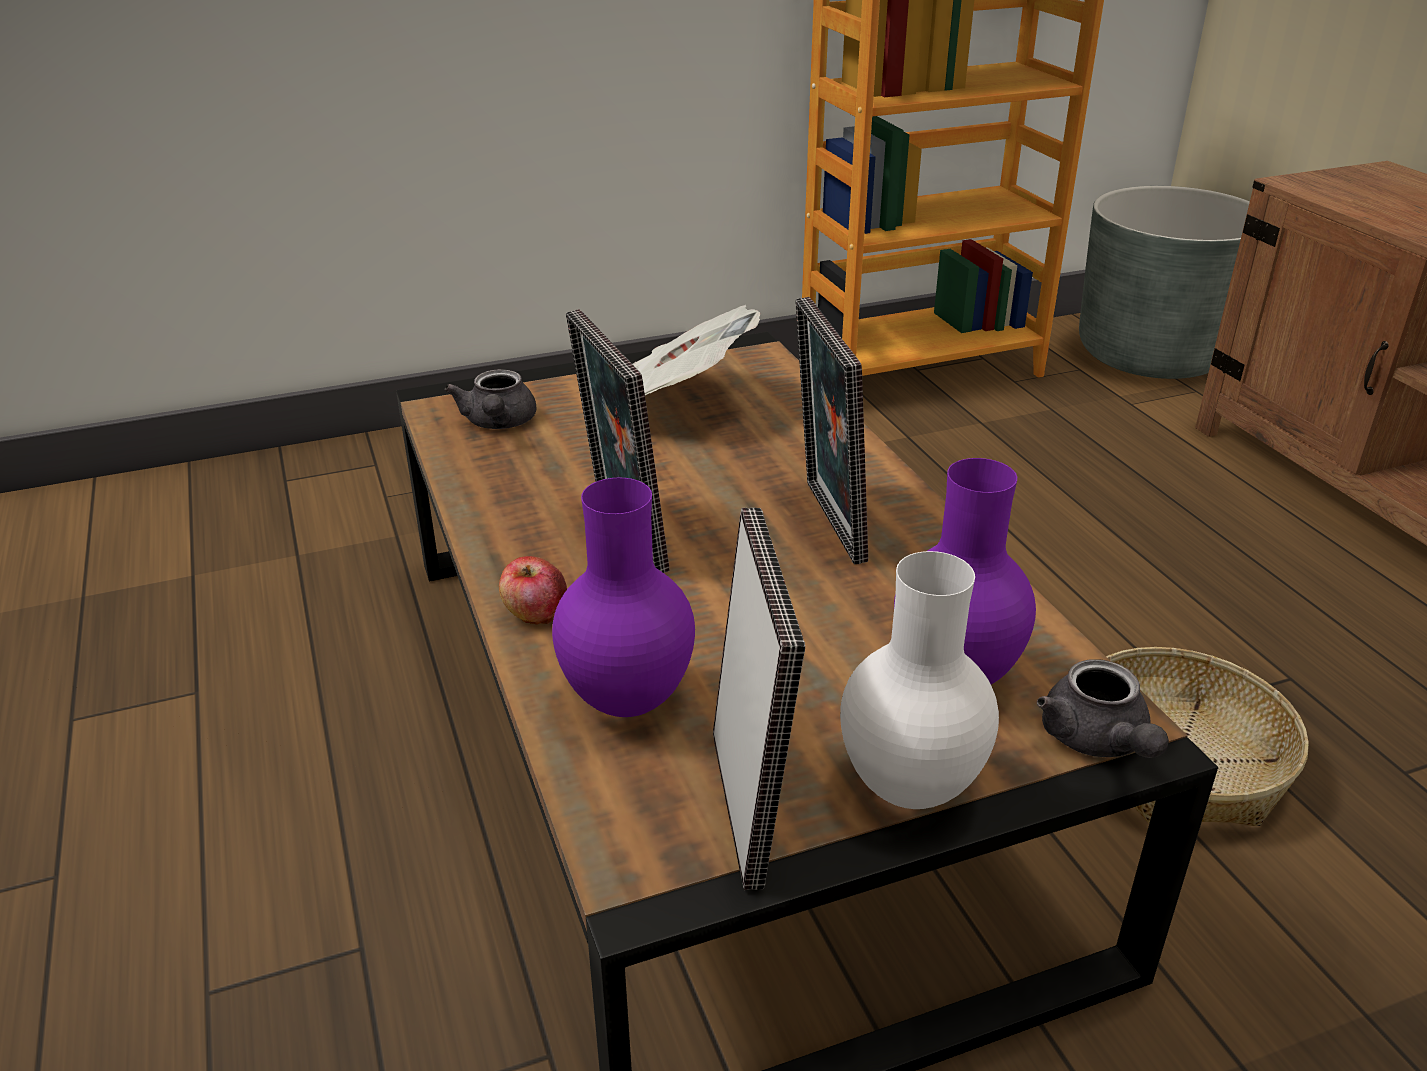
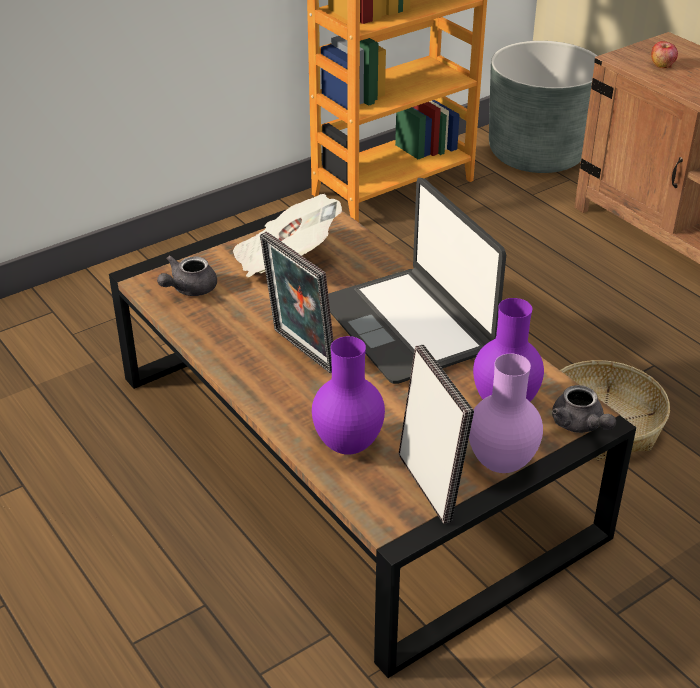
camera: 15 degrees left, 5 degrees up
grey teapot [445,369,536,429] -> grey teapot turned 60 degrees clockwise [157,256,217,296]
apple [499,556,567,625] -> apple moved to [651,41,678,68]
picture frame [795,297,868,564] -> laptop [328,178,506,384]
white vase [840,551,999,809] -> purple vase [469,354,543,473]

